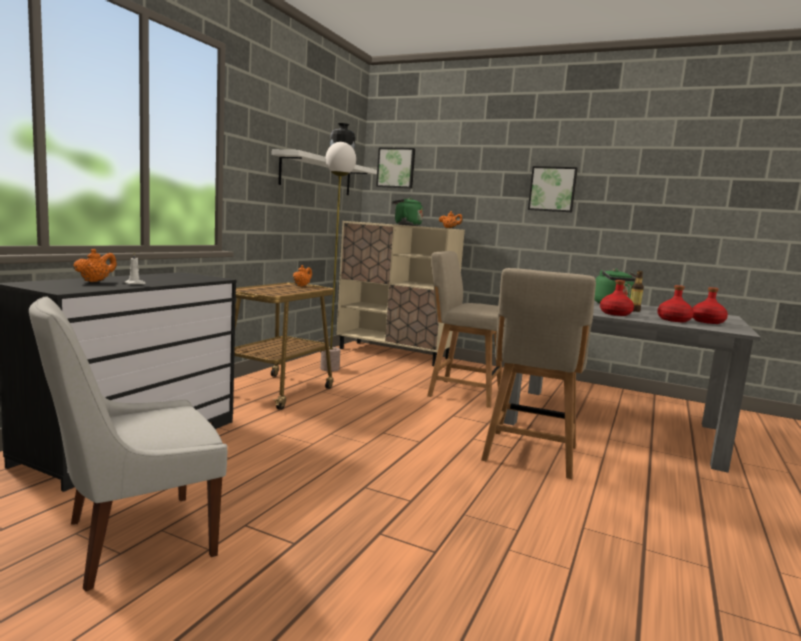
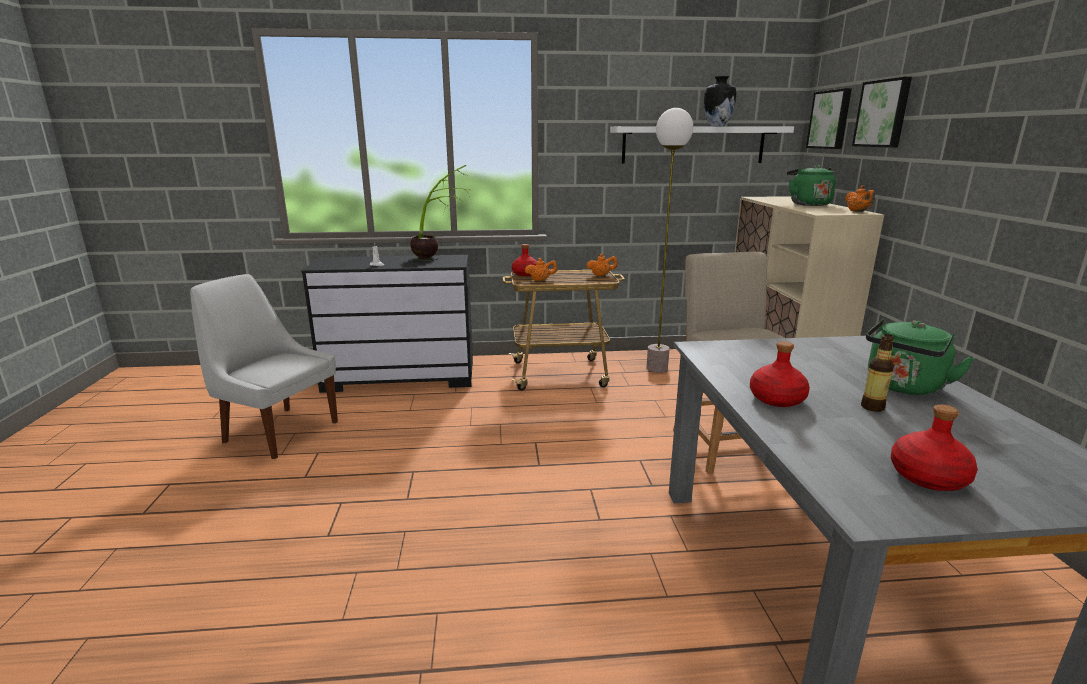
camera: 60 degrees right, 10 degrees up
orange teapot [73,249,117,282] -> orange teapot moved to [525,258,557,281]
beige chair [481,268,596,479] -> none
picture [528,166,578,212] -> picture moved to [852,77,912,148]
red bottle [657,285,694,322] -> red bottle moved to [512,244,537,276]
none -> potted plant [410,165,470,261]

